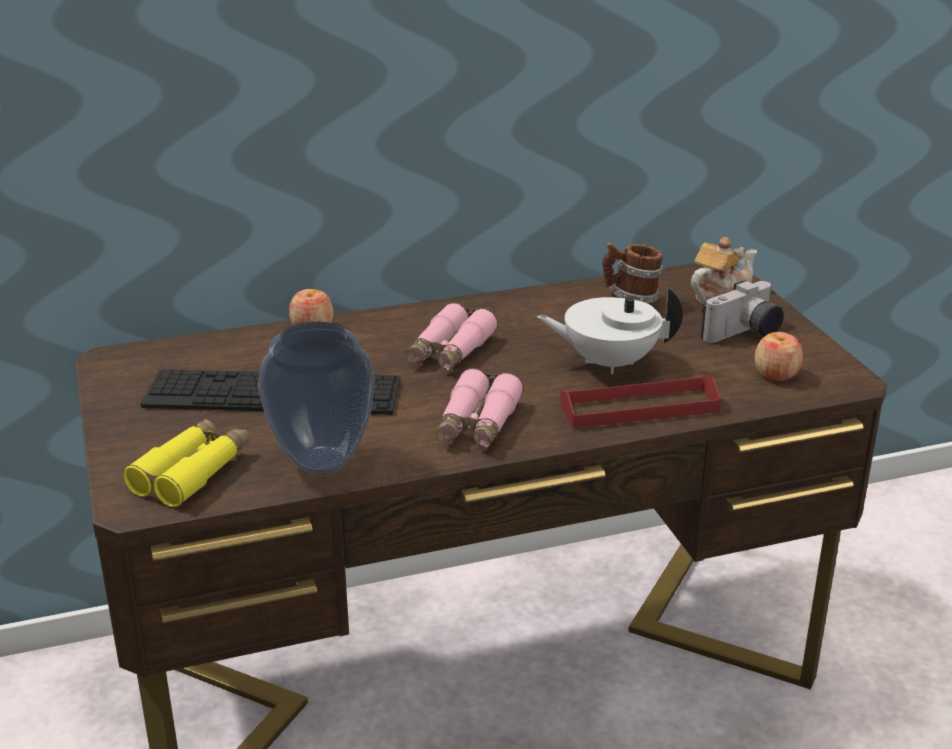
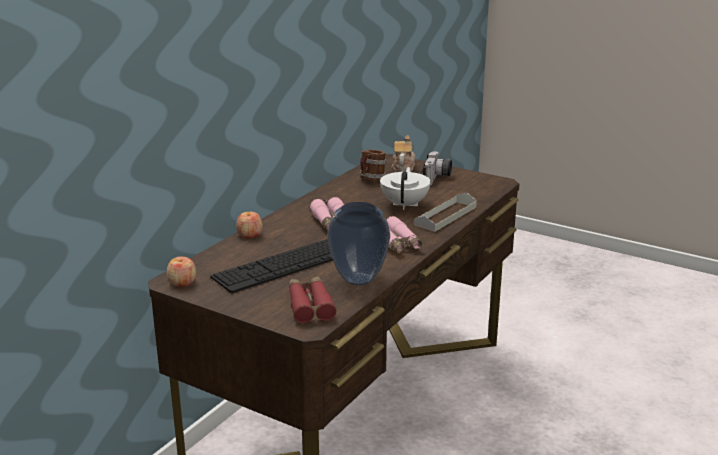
camera: 40 degrees left, 5 degrees down
yellow binoculars [123,418,250,507] -> red binoculars [289,277,337,323]
white teapot [537,287,683,374] -> white teapot turned 135 degrees clockwise [380,167,431,210]
red tray [560,375,721,428] -> grey tray [414,193,477,232]
apple [755,332,803,381] -> apple moved to [167,256,196,287]

